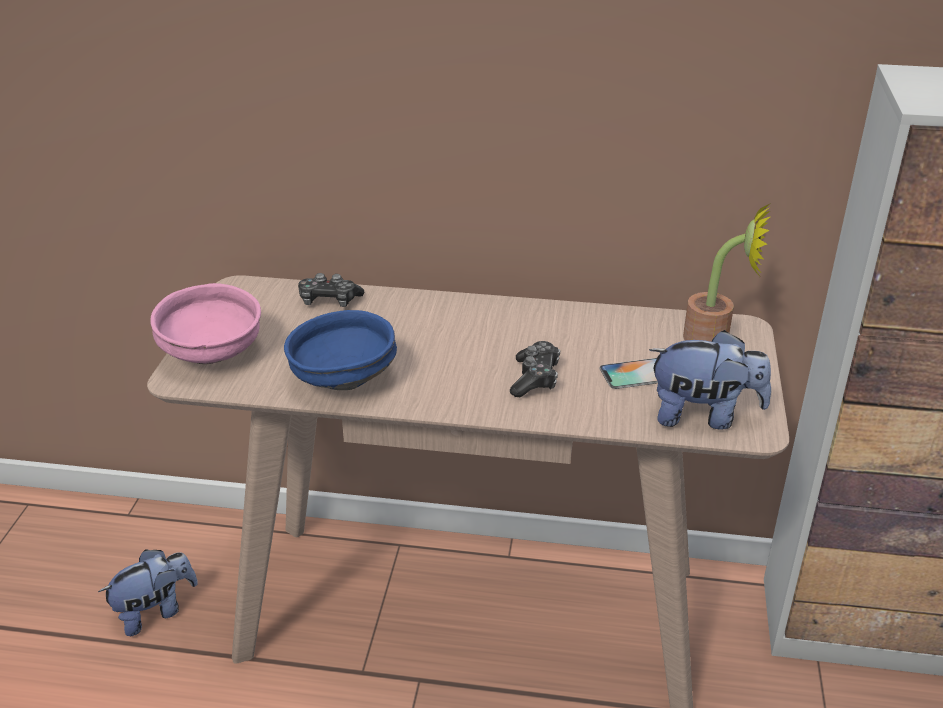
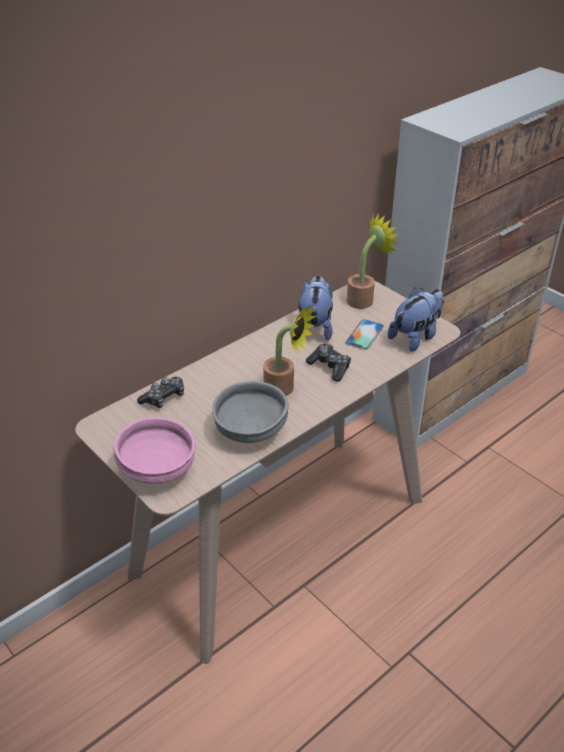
camera: 50 degrees left, 5 degrees up
plush toy [98,549,198,636] -> plush toy moved to [299,275,333,341]
blue bowl [284,310,397,390] -> grey bowl [212,381,289,443]
none -> potted plant [263,305,317,396]

